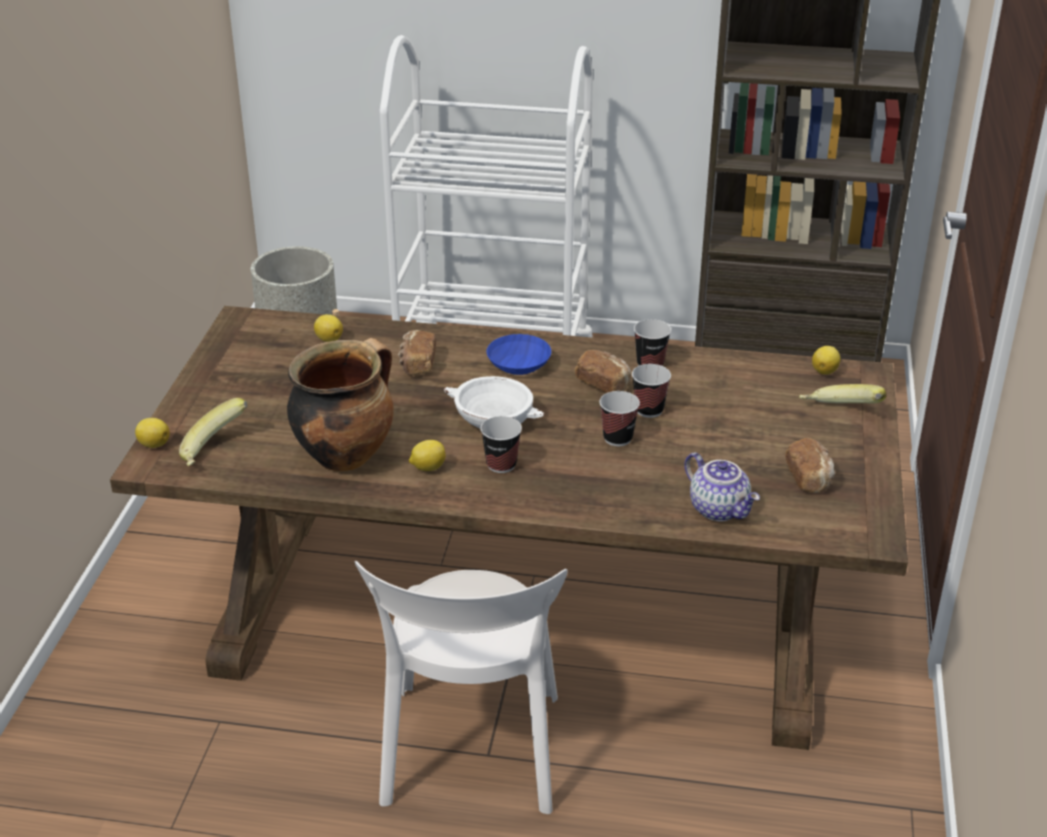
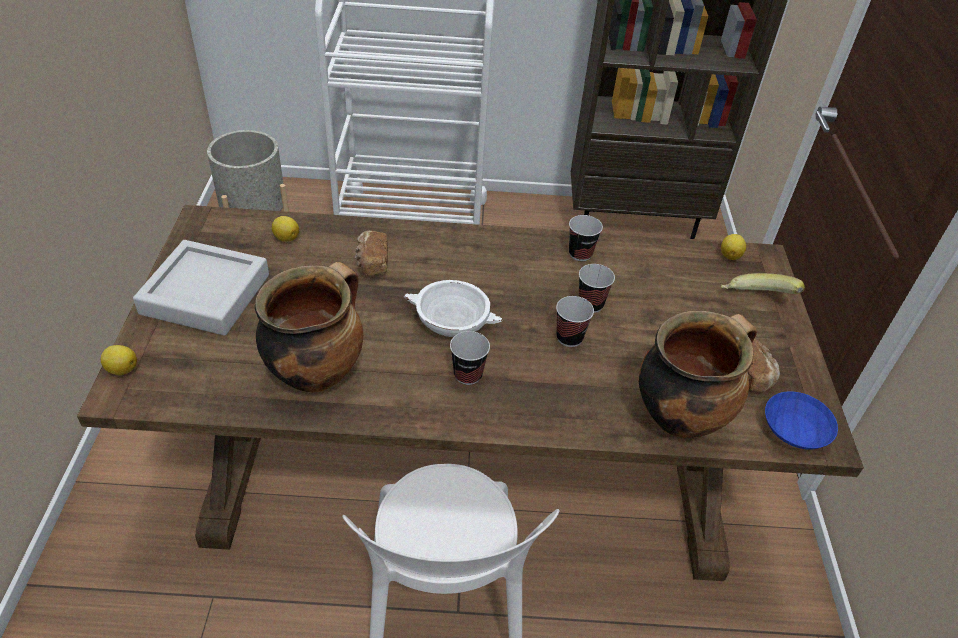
camera: 10 degrees left, 10 degrees up
banana [179,398,248,466] -> none
lemon [409,440,446,471] -> none
blue bowl [487,334,551,375] -> blue bowl moved to [765,391,838,450]
bread [575,350,631,393] -> none
teapot [685,452,760,521] -> cooking pot [639,311,757,438]
none -> grey tray [133,240,269,336]

